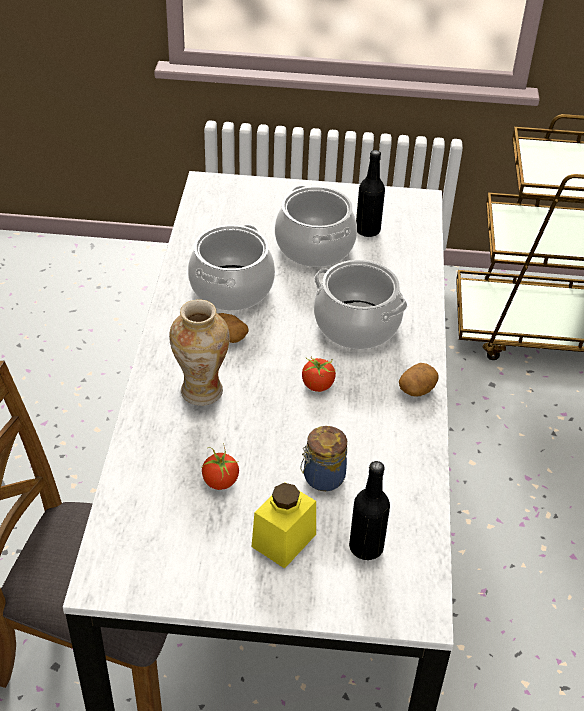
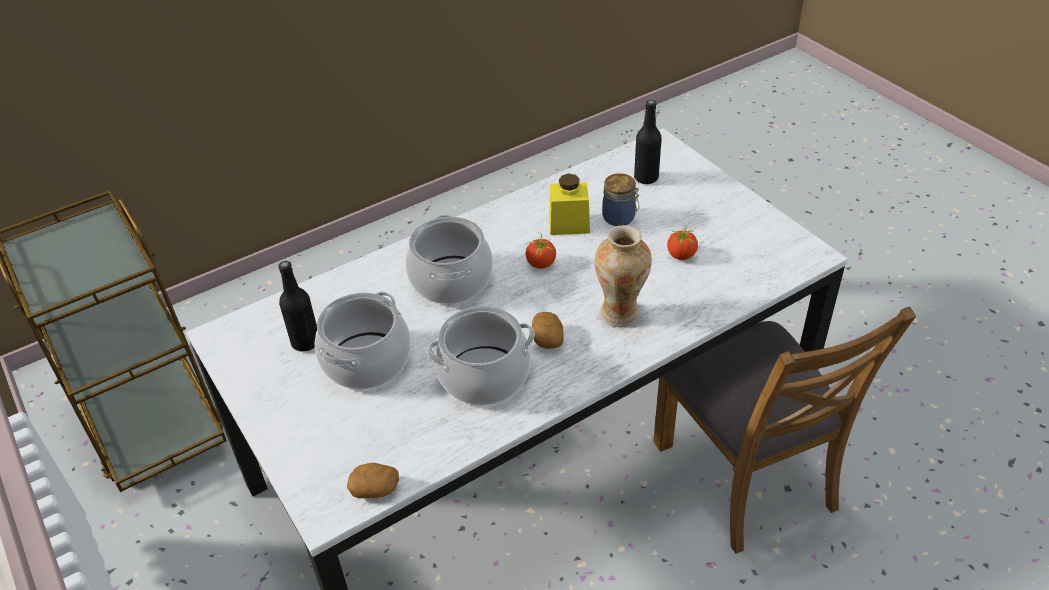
camera: 125 degrees left, 0 degrees up
yellow jar [252,482,316,568] -> yellow jar moved to [549,173,590,235]
potato [399,363,438,397] -> potato moved to [347,463,399,498]

